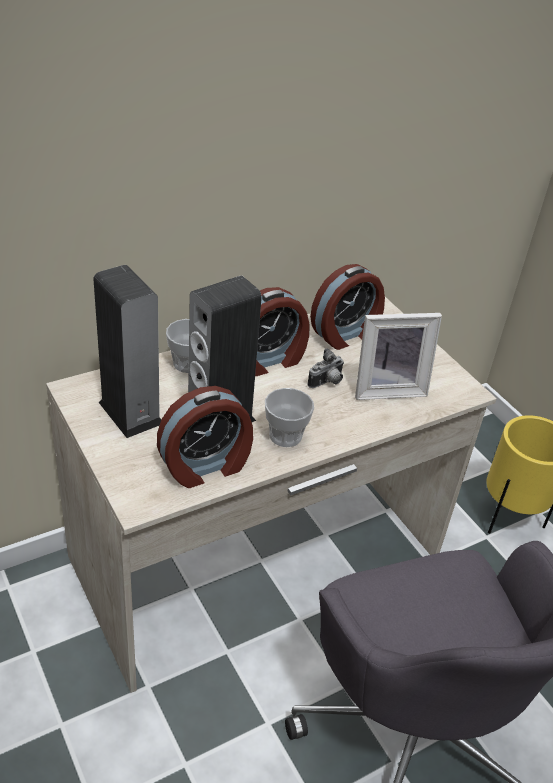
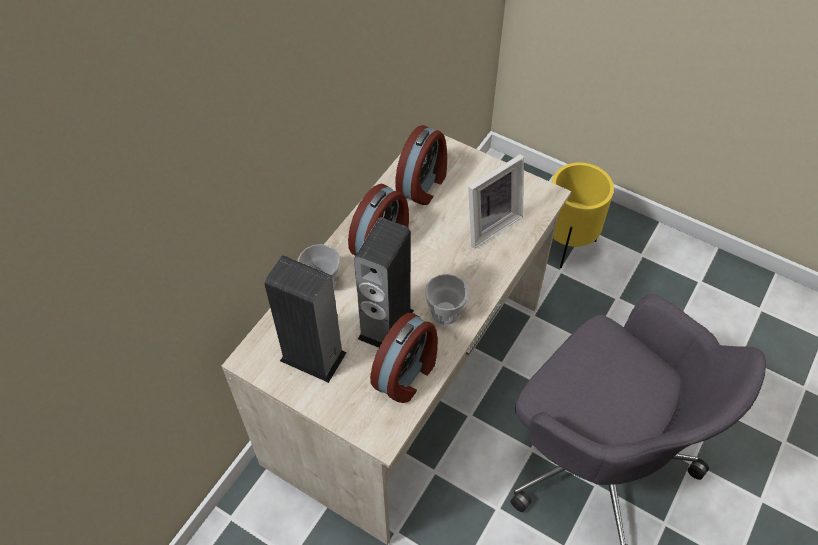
camera: 25 degrees left, 15 degrees up
camera [307,348,344,388] -> none

